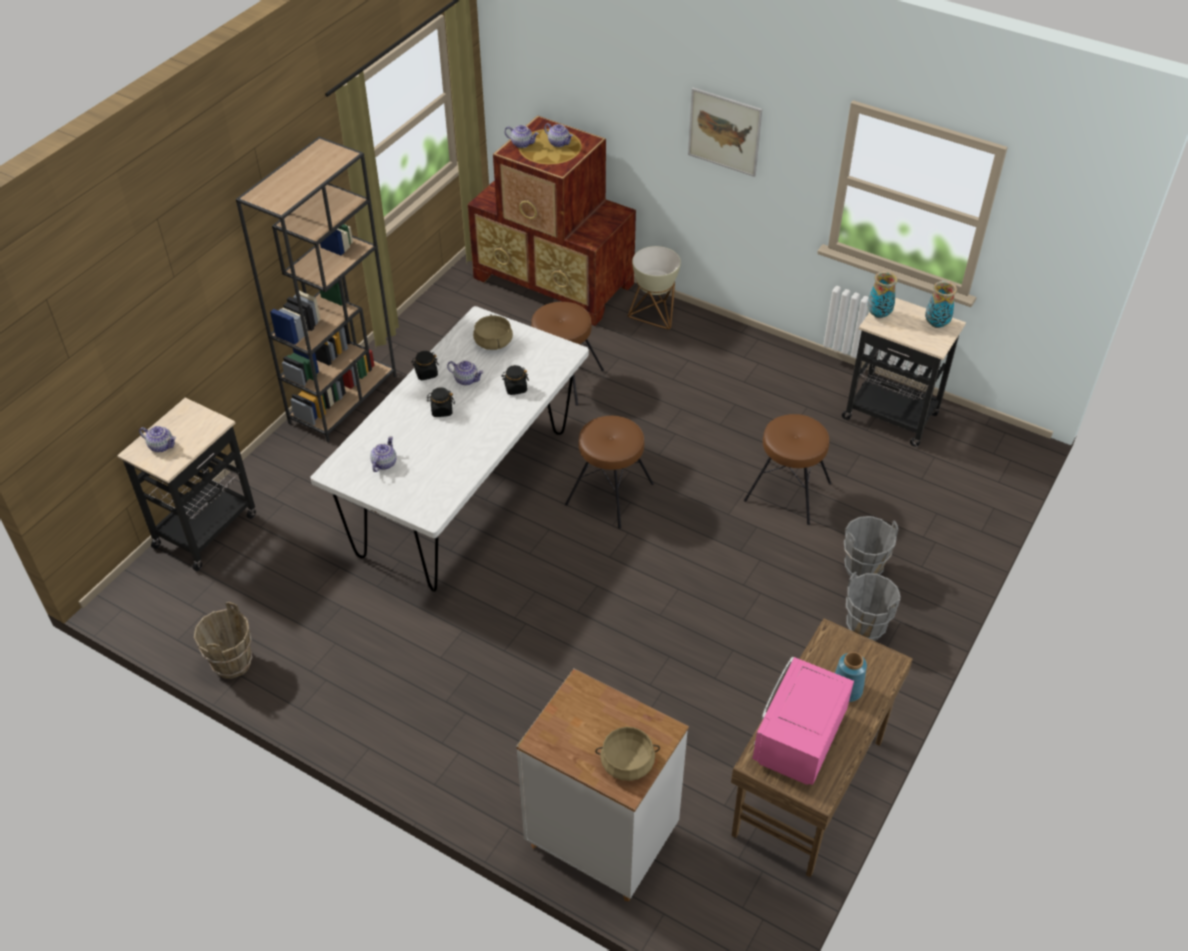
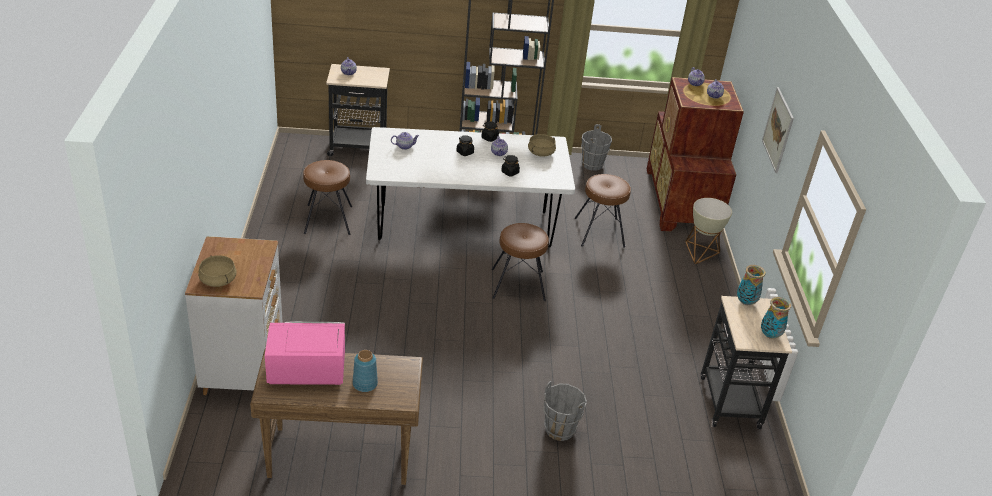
camera: 55 degrees right, 10 degrees down
brown bucket [194,602,252,679] -> none
brown stool [744,414,831,525] -> brown stool moved to [303,160,352,235]
grey bucket [846,572,901,641] -> grey bucket moved to [581,124,612,170]

